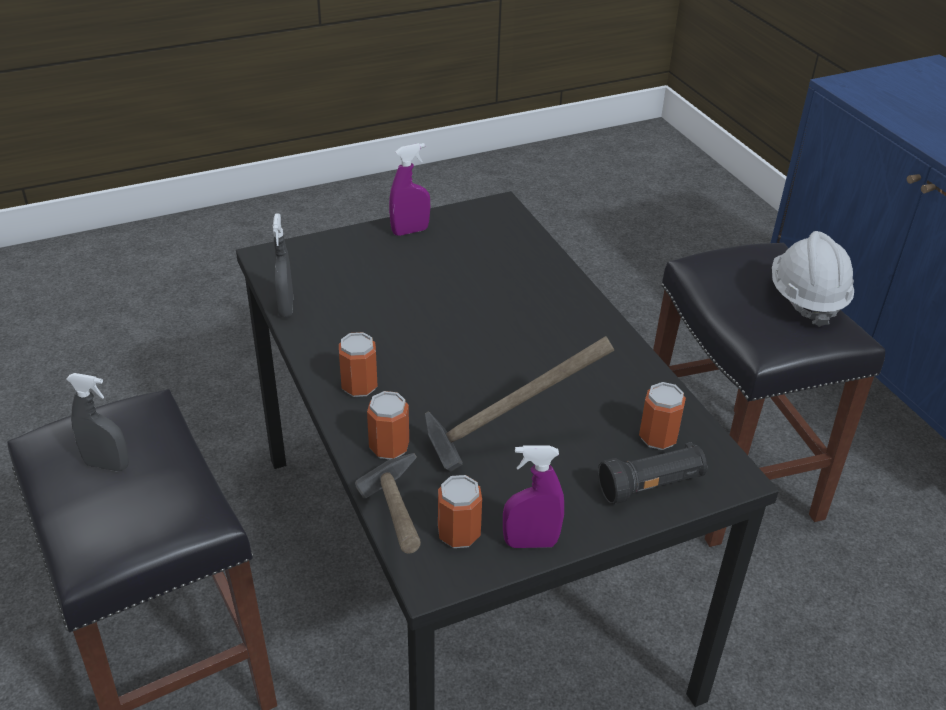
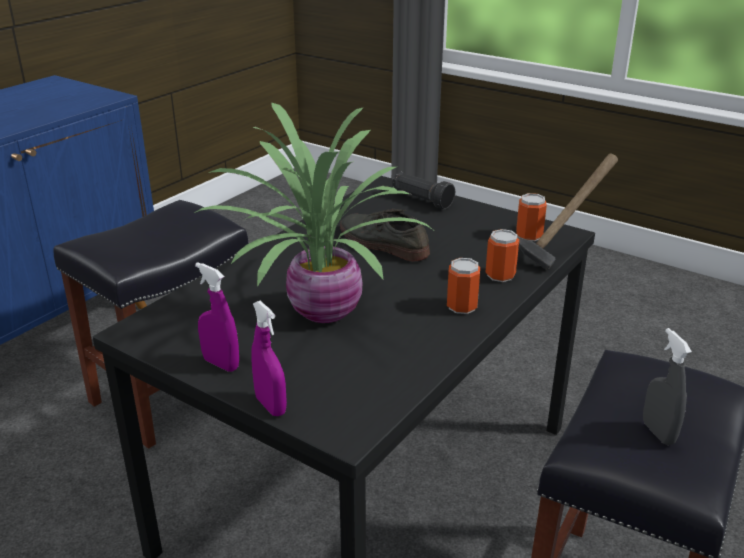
camera: 120 degrees left, 10 degrees down
grey spray bottle [273,213,293,318] -> none
hammer [425,336,614,471] -> none
purple spray bottle [503,446,564,548] -> purple spray bottle moved to [251,301,287,416]
can [639,382,686,450] -> none
white hard hat [772,231,854,327] -> none
none -> potted plant [195,102,433,323]
none -> grey shoe [340,208,430,261]

